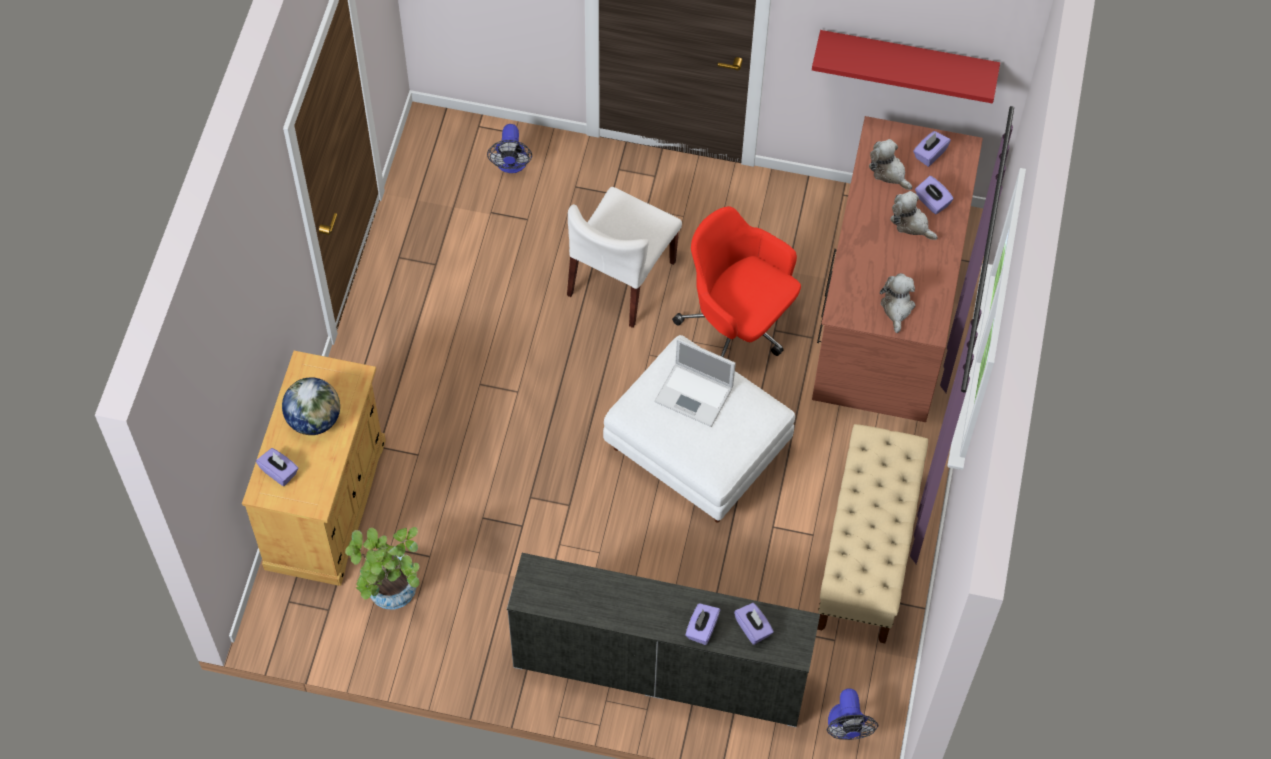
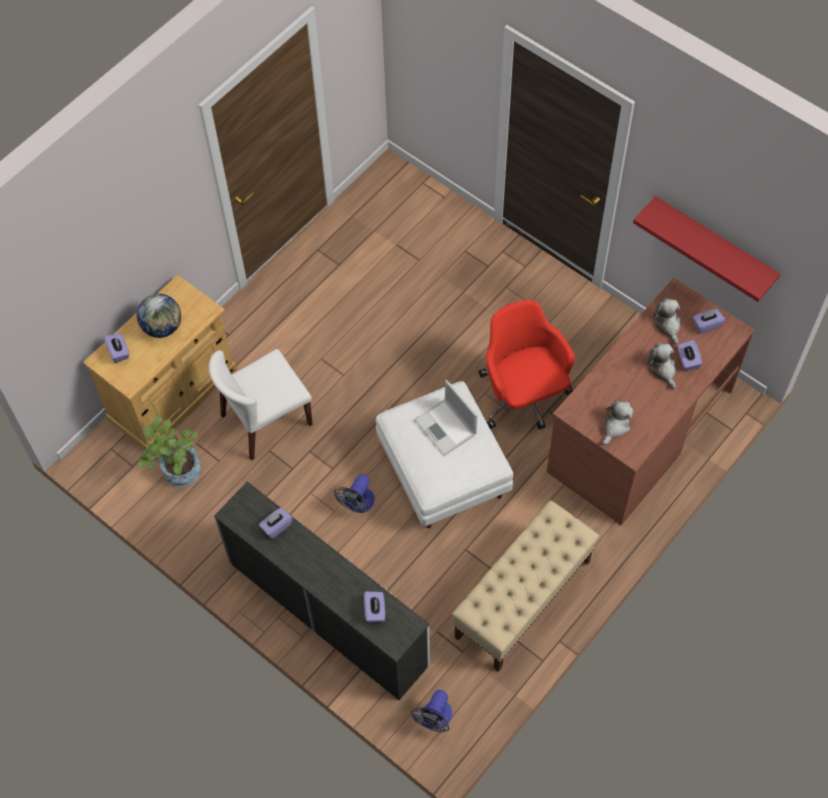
camera: 30 degrees right, 0 degrees up
fan [487,124,532,173] -> fan moved to [334,474,375,513]
white chair [567,187,682,328] -> white chair moved to [209,349,313,460]
purple tissue box [685,603,720,645] -> purple tissue box moved to [259,507,293,539]

